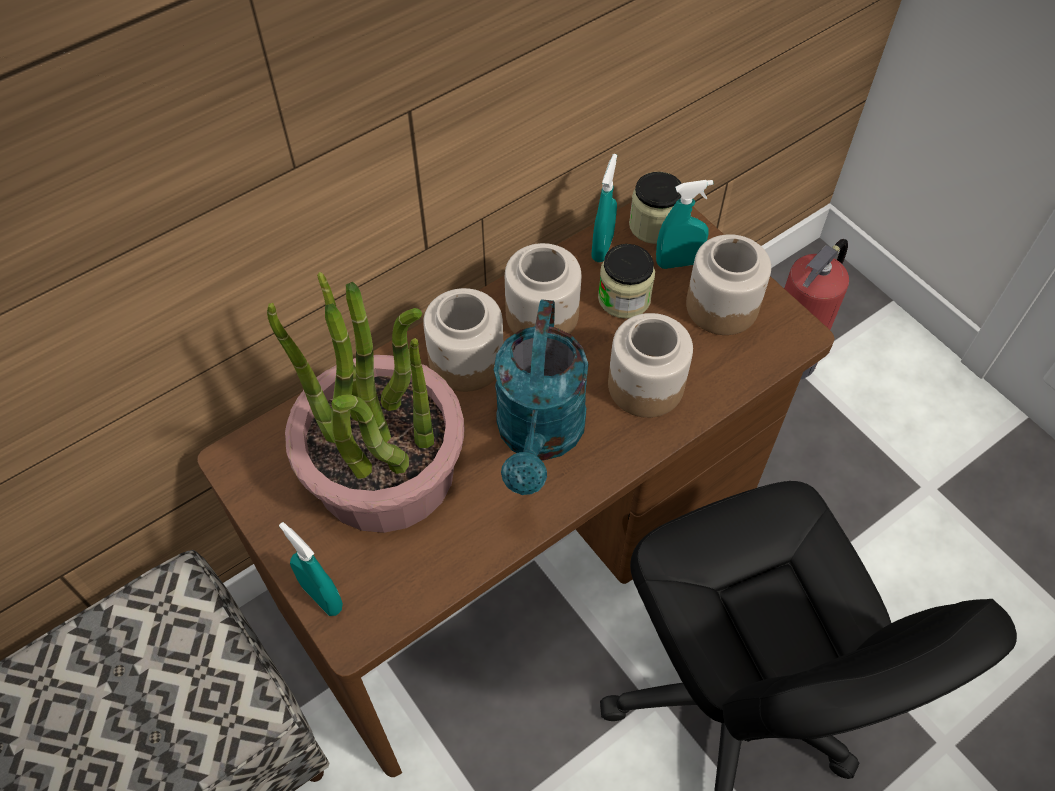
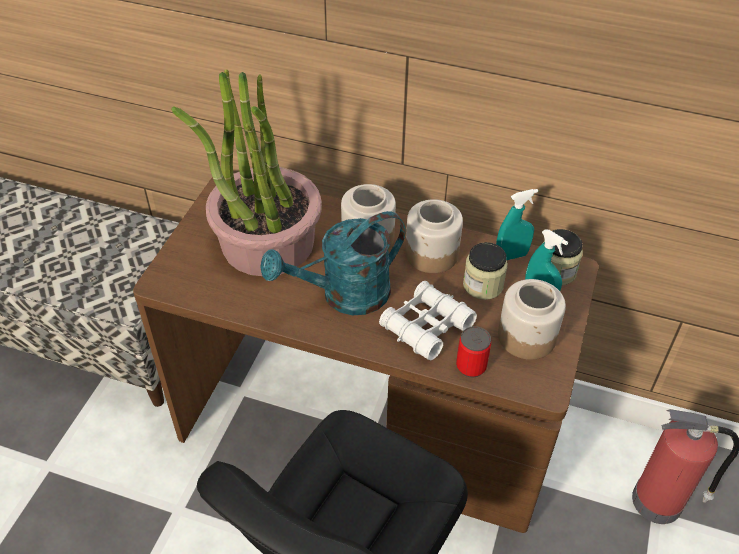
camera: 55 degrees right, 10 degrees down
turquoise spray bottle [279,522,343,616] -> none
jar [608,313,693,418] -> white binoculars [379,281,477,360]
none -> can [456,326,491,377]

